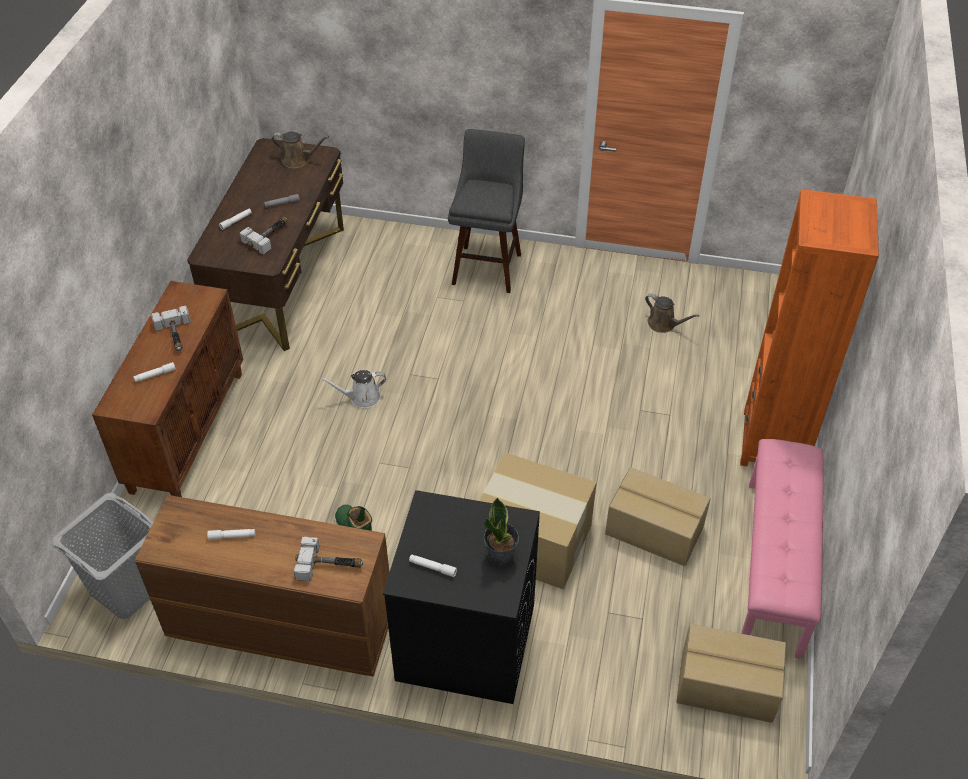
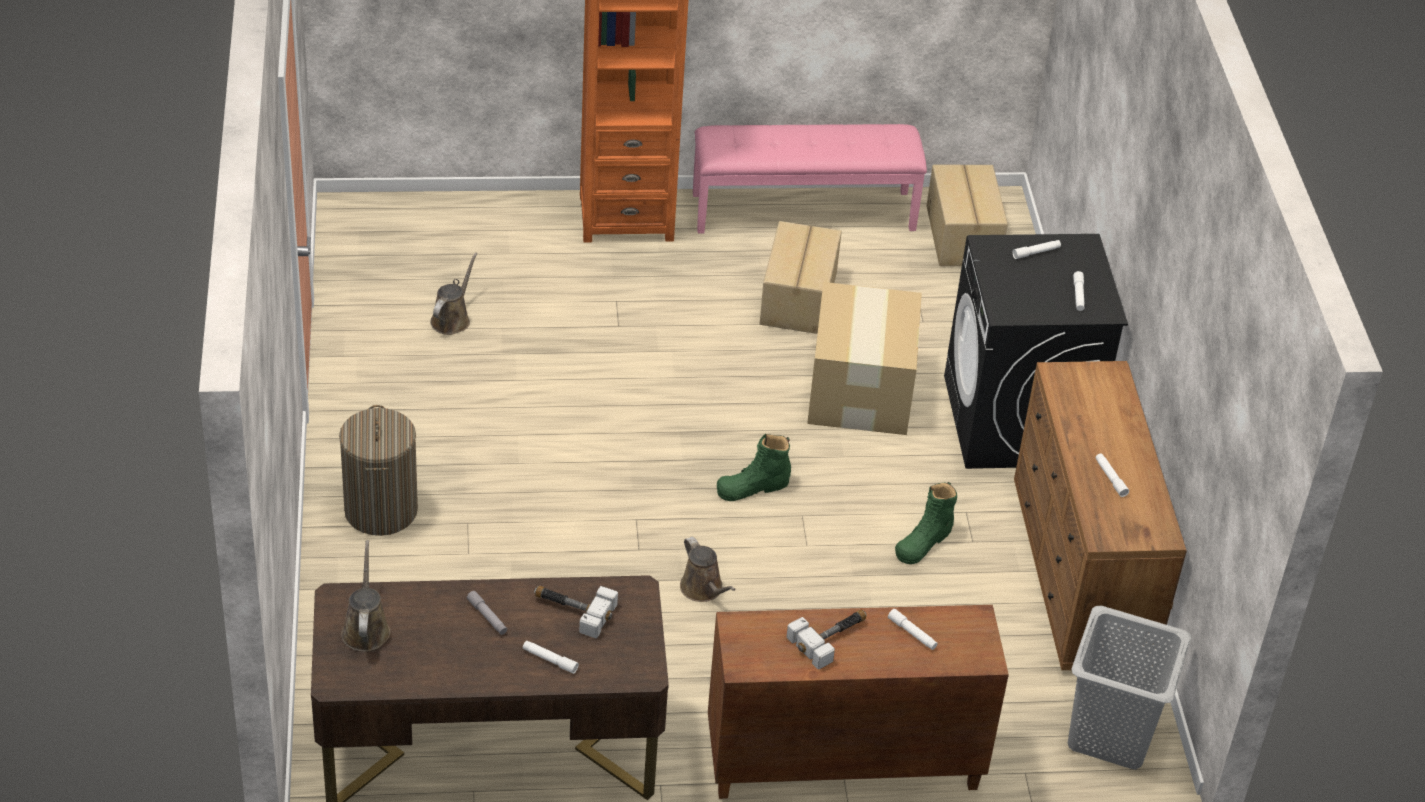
camera: 110 degrees left, 5 degrees down
hammer [294,537,363,581] -> none
white watering can [320,370,386,408] -> brown watering can [680,537,736,602]
grey stool [448,129,525,293] -> laundry basket [339,405,418,536]
potted plant [483,498,519,566] -> white flashlight [1013,240,1061,259]
none -> green boot [717,434,791,501]

